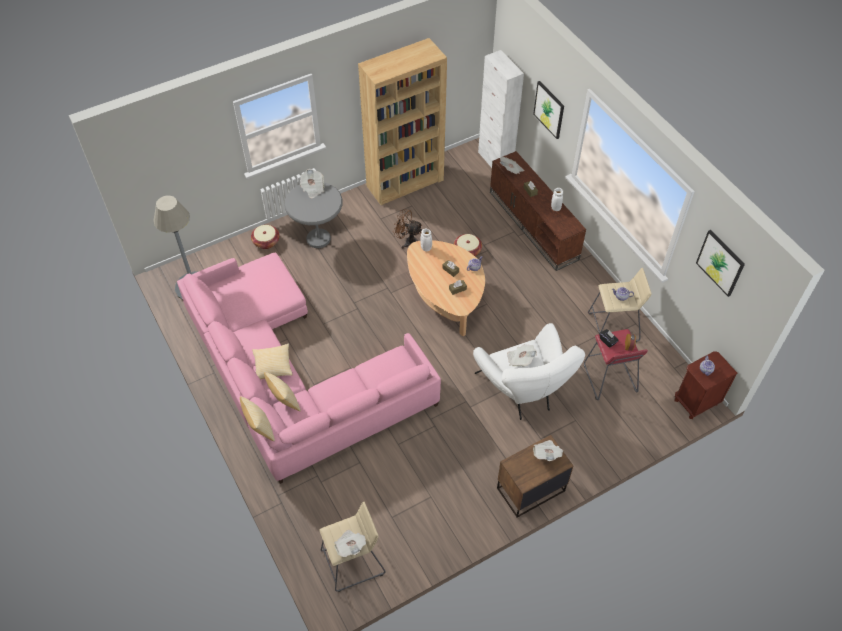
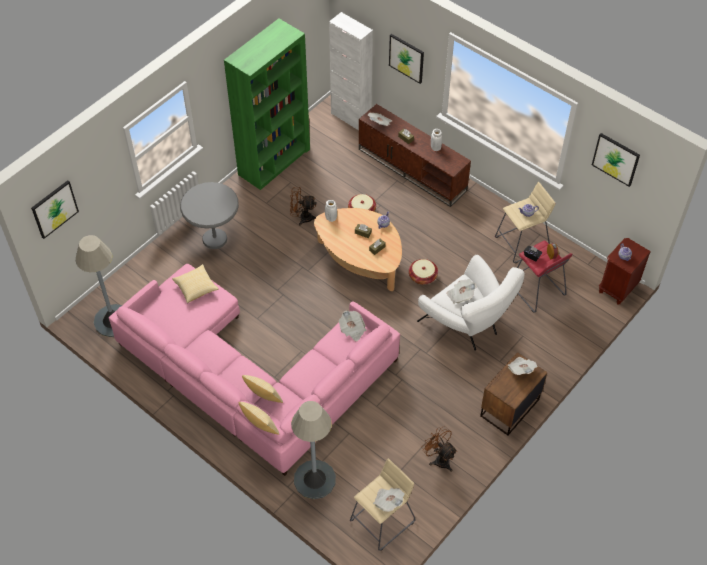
camera: 20 degrees left, 0 degrees up
basket [251,225,280,249] -> basket moved to [409,259,438,285]
pillow [252,344,293,380] -> pillow moved to [172,264,219,303]
newspaper [300,169,324,198] -> newspaper moved to [339,310,366,341]
brown bookcase [358,38,447,205] -> green bookcase [224,19,310,190]
none -> picture [31,180,79,239]
none -> grey floor lamp [291,401,336,499]
none -> brown fan [421,426,457,472]

